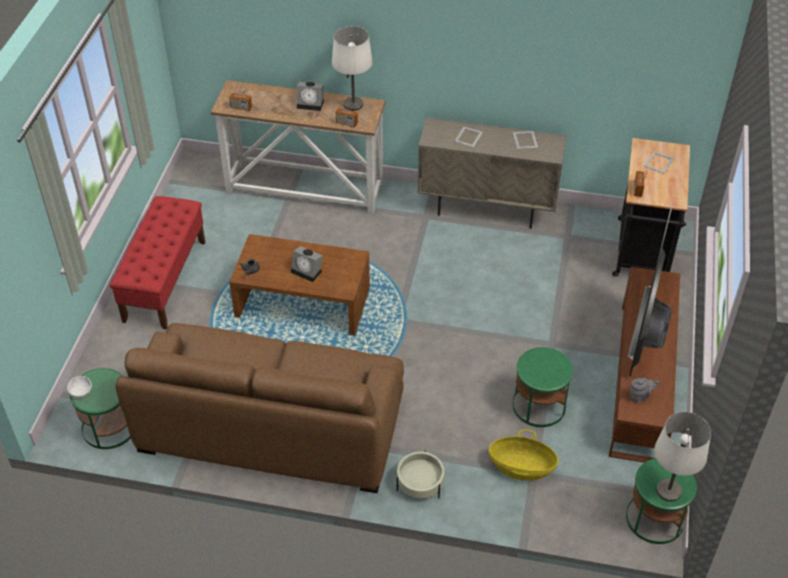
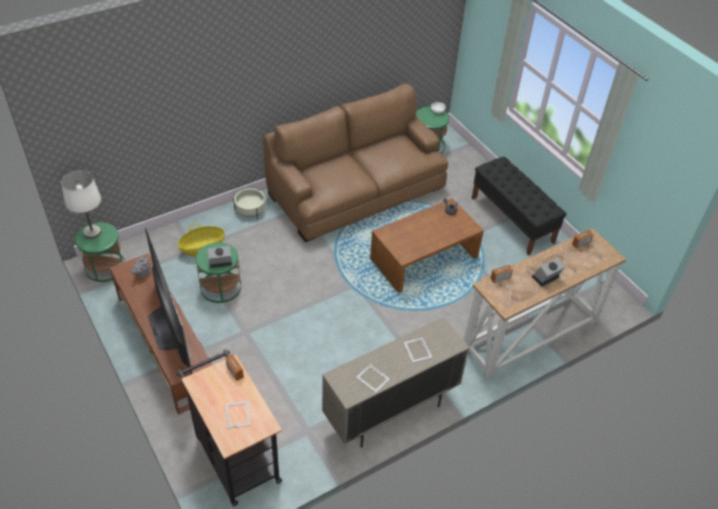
camera: 135 degrees right, 0 degrees up
red bench [110,196,206,329] -> black bench [471,156,567,256]
alarm clock [291,246,323,282] -> alarm clock moved to [208,246,232,268]
white table lamp [332,26,373,111] -> none

